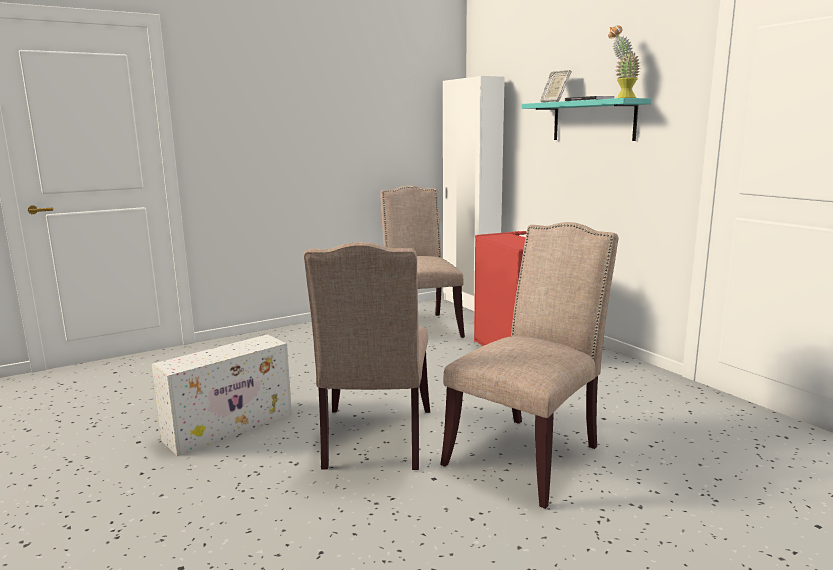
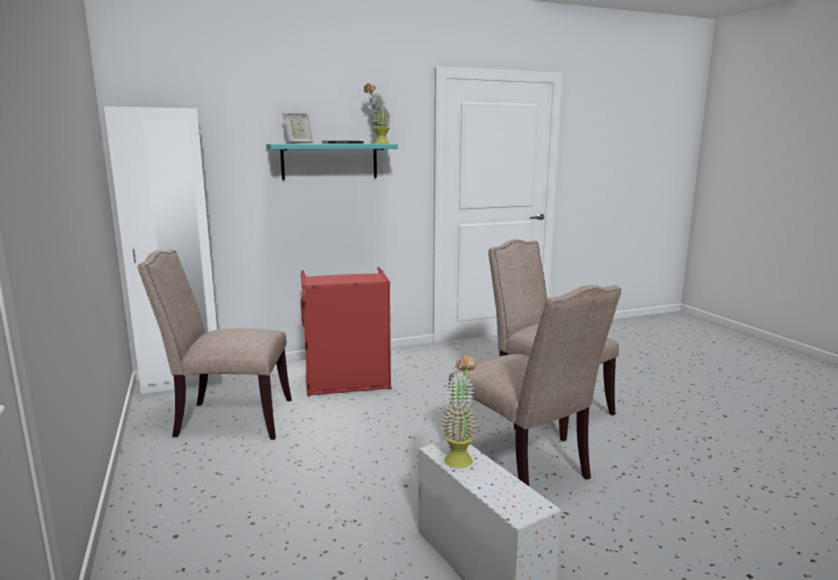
camera: 80 degrees left, 0 degrees up
beige chair [304,242,430,470] -> beige chair turned 45 degrees clockwise [448,285,621,486]
none -> potted plant [441,354,478,468]

